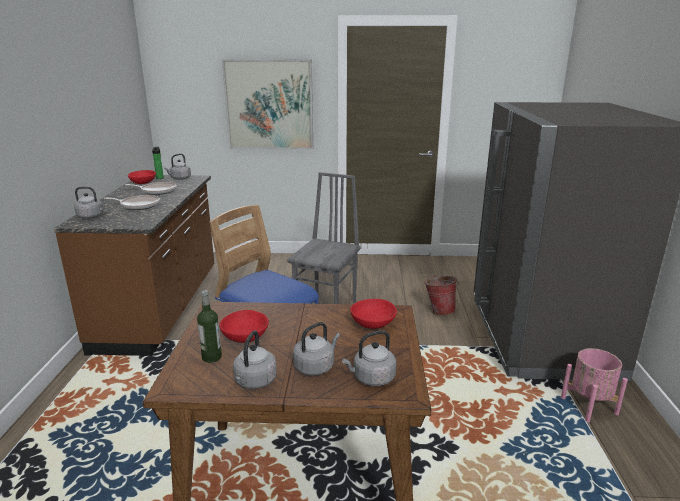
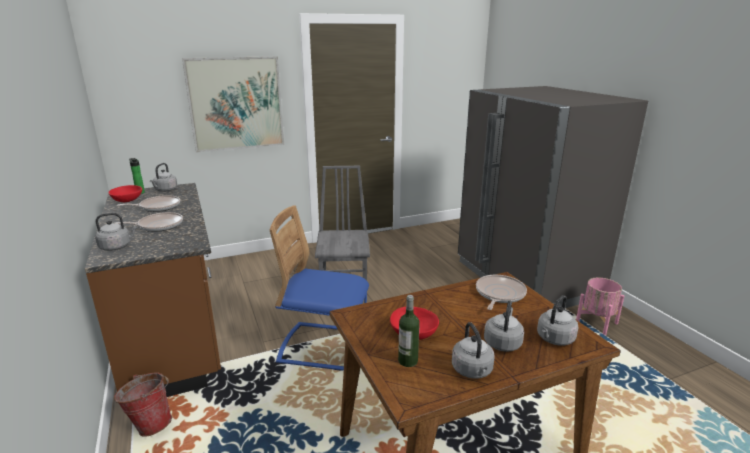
camera: 25 degrees left, 0 degrees up
red bowl [350,299,397,329] -> frying pan [476,275,527,310]
bucket [424,275,459,315] -> bucket moved to [114,373,172,437]

